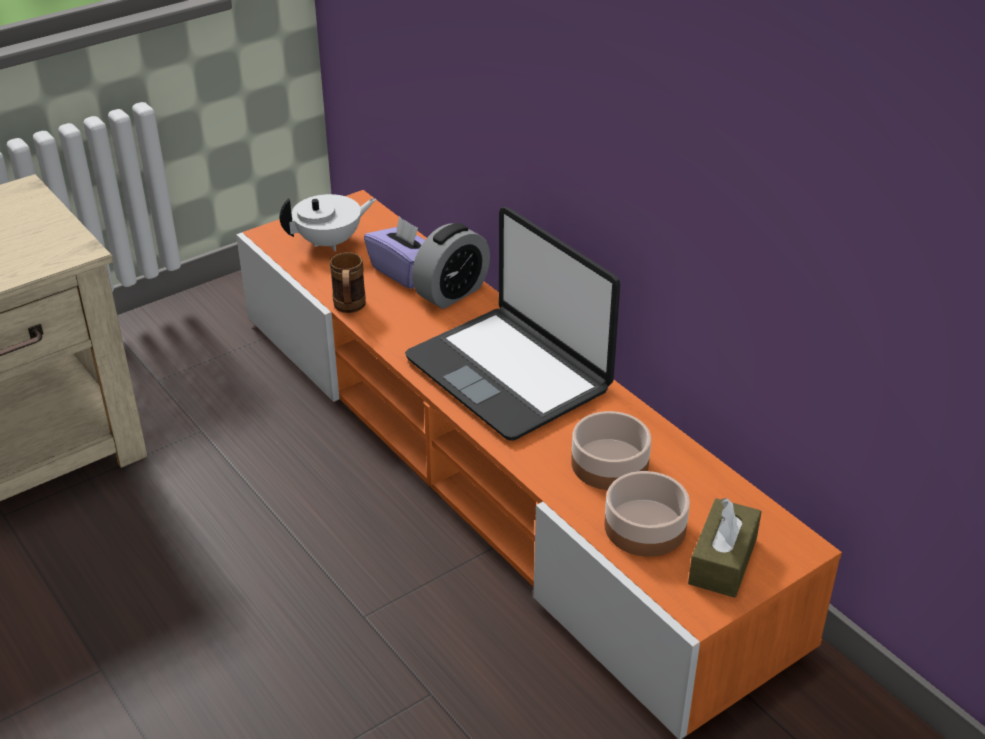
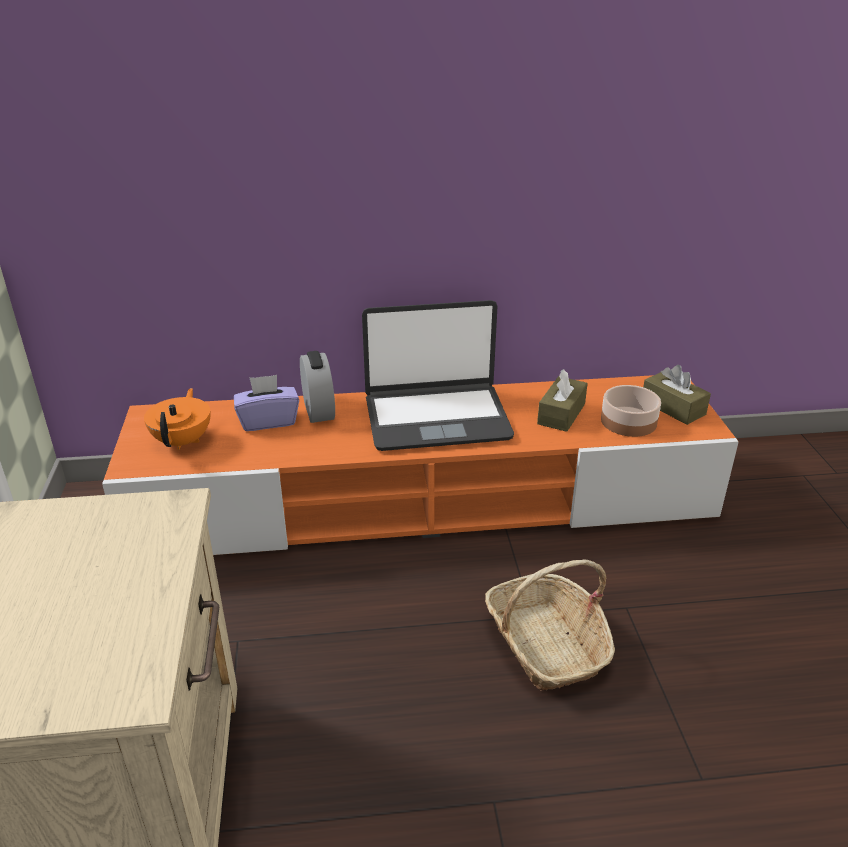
camera: 60 degrees left, 5 degrees down
white teapot [280,194,376,251] -> orange teapot [144,388,211,450]
brown mug [330,252,366,313] -> none
bowl [571,411,651,490] -> brown tissue box [537,369,588,432]
none -> basket [485,560,615,691]

